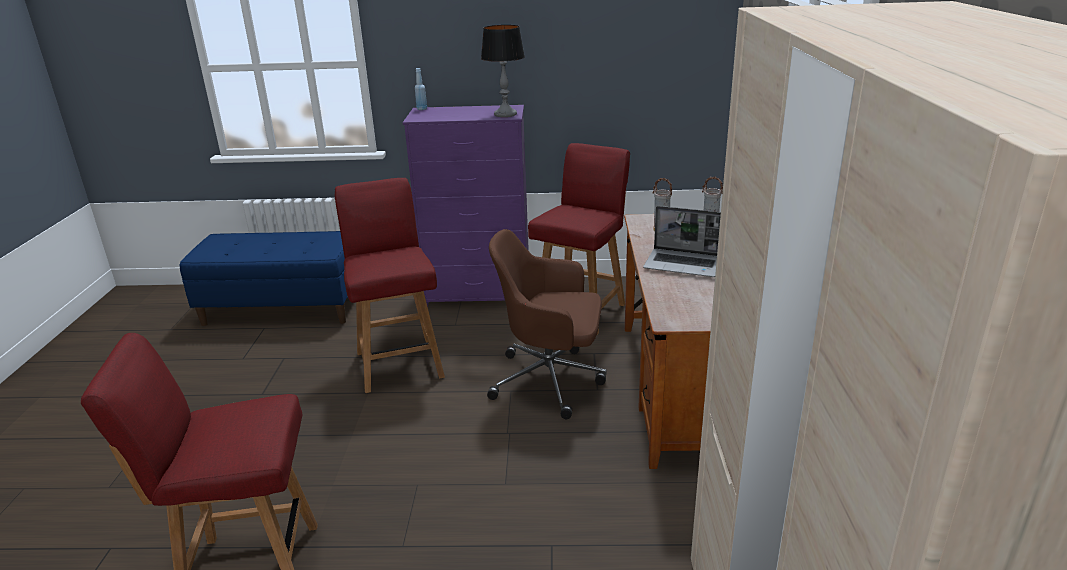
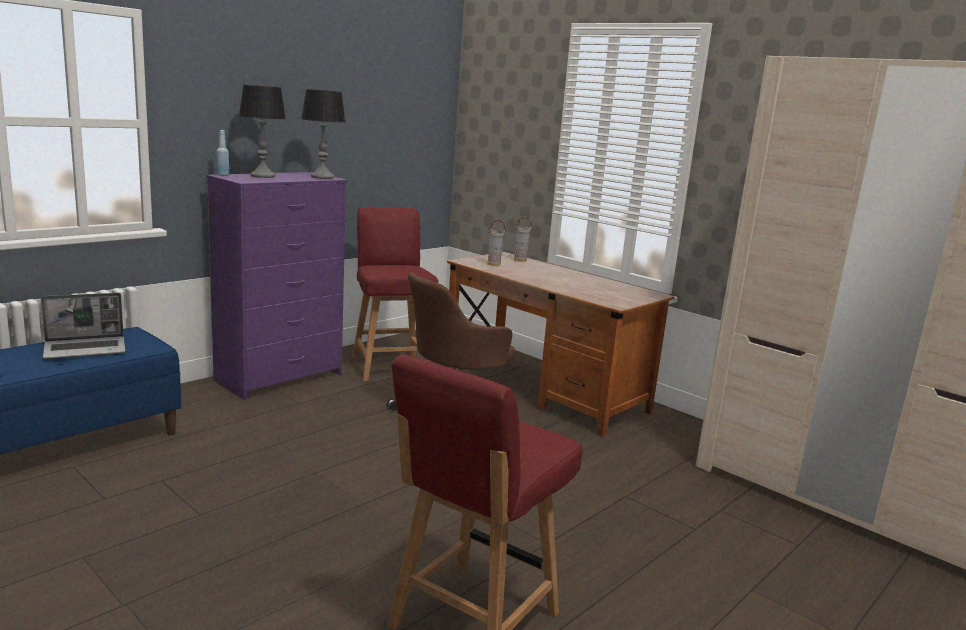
camera: 50 degrees left, 10 degrees down
red chair [335,178,445,393] -> none
laptop [643,206,721,277] -> laptop moved to [41,293,126,359]
none -> table lamp [239,85,286,178]

